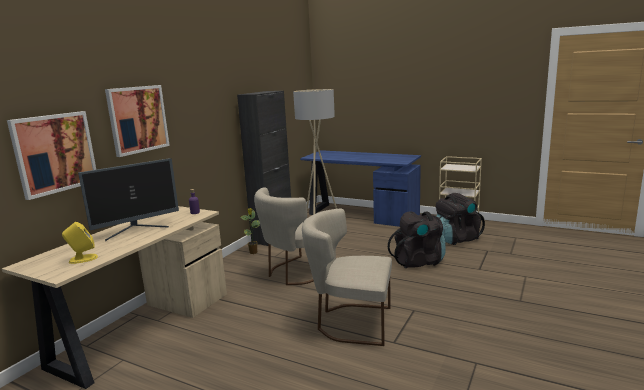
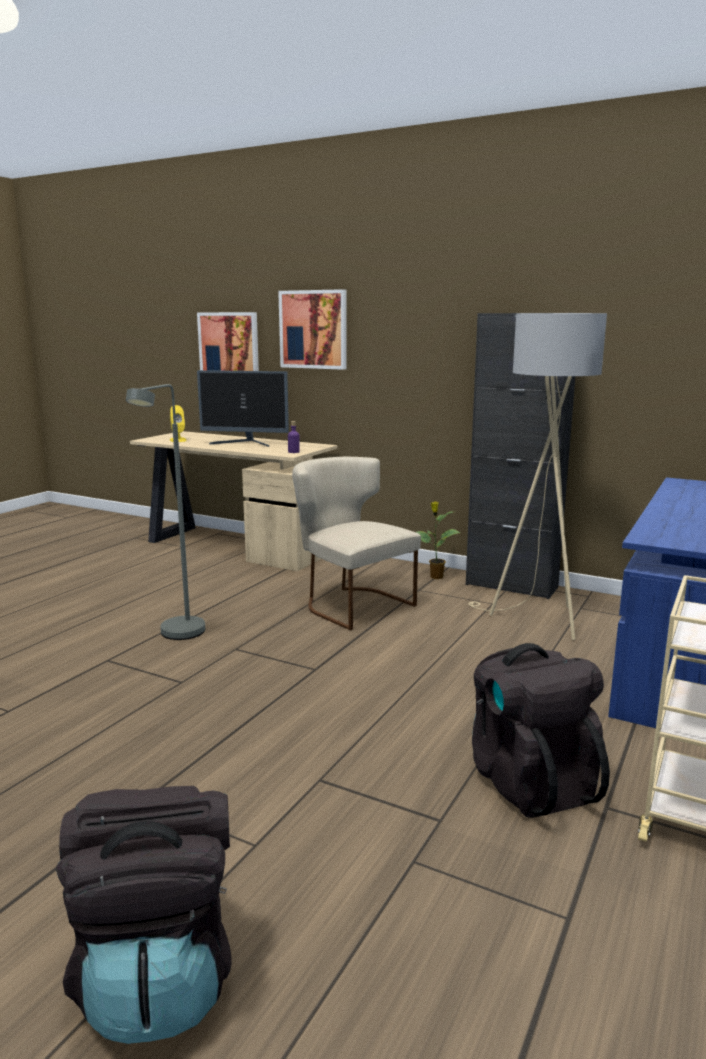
camera: 90 degrees right, 0 degrees up
monitor [78,158,179,241] -> monitor turned 45 degrees counterclockwise [197,370,289,447]
beige chair [302,209,392,346] -> grey floor lamp [126,384,205,640]
black backpack [388,211,446,268] -> black backpack moved to [55,786,231,1044]

